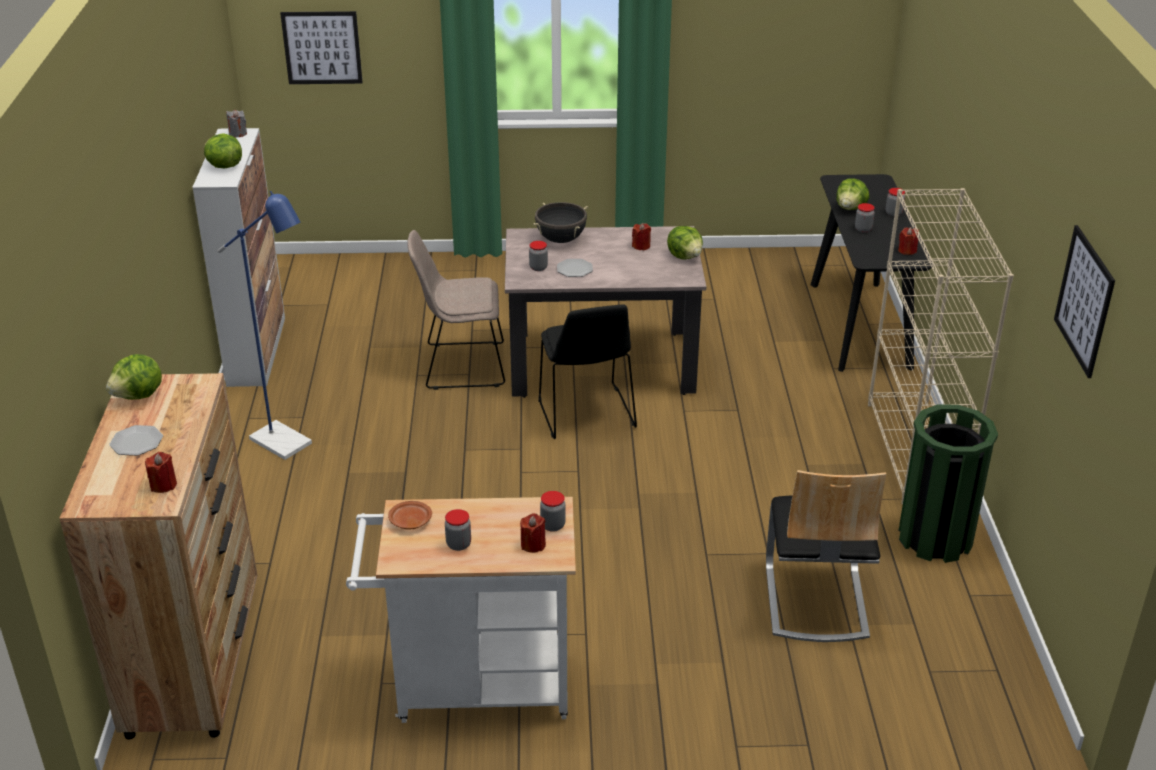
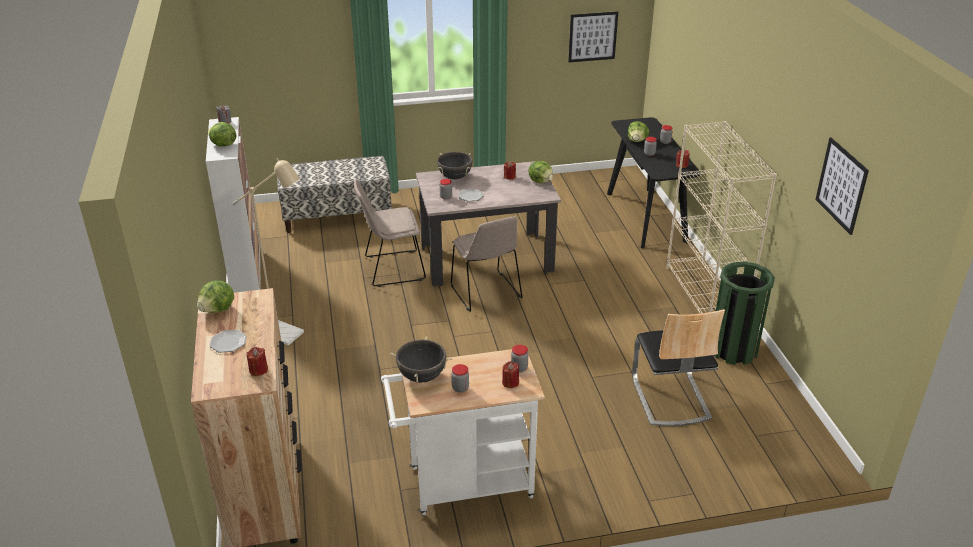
camera: 10 degrees left, 0 degrees up
blue floor lamp [218,191,312,460] -> beige floor lamp [232,158,304,346]
picture [280,11,363,84] -> picture moved to [568,11,618,62]
brown plate [388,501,432,530] -> black cooking pot [390,337,452,383]
black chair [538,304,637,439] -> beige chair [451,216,522,312]
none -> bench [277,156,392,233]

